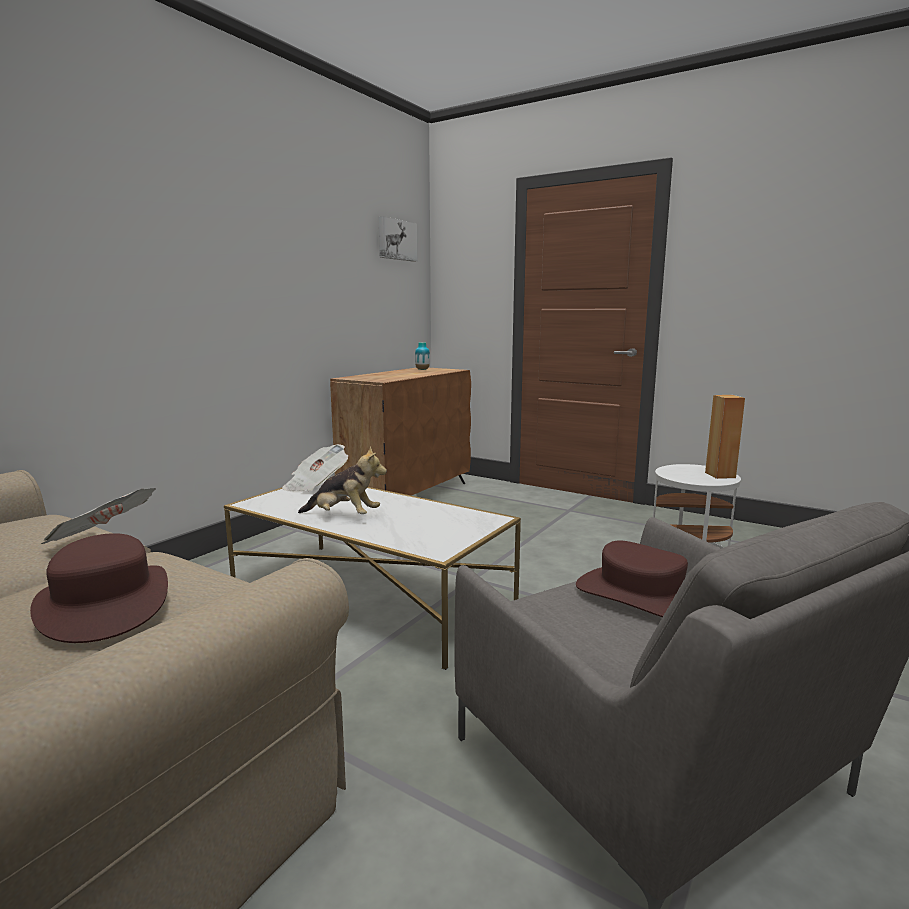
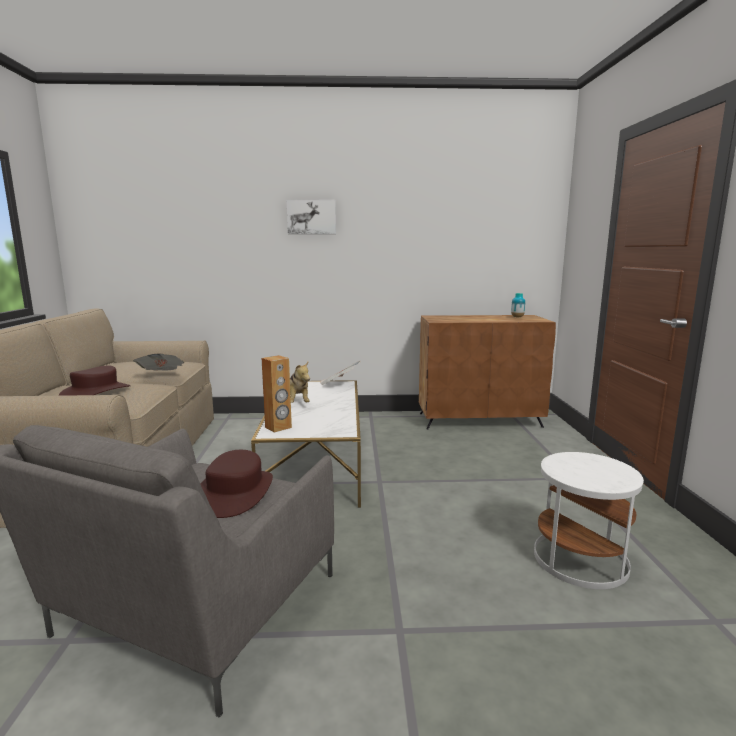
camera: 55 degrees right, 0 degrees up
picture [379,216,417,262] -> picture moved to [287,200,336,234]
brown speaker [705,395,745,479] -> brown speaker moved to [262,355,292,433]

